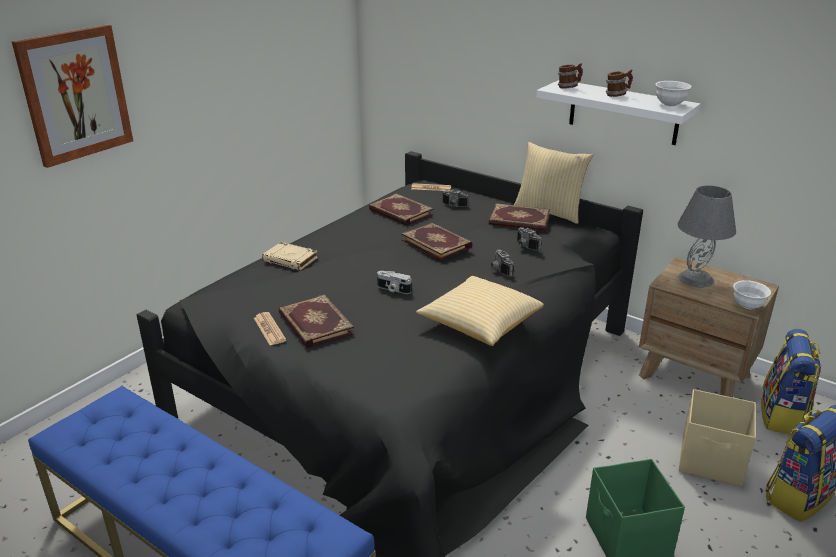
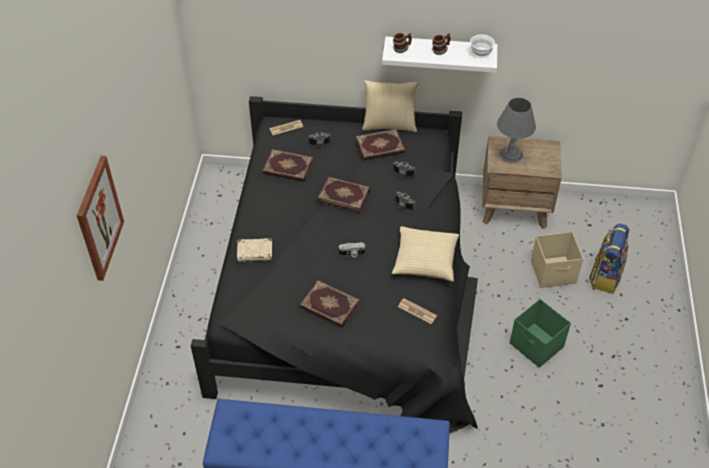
camera: 30 degrees left, 20 degrees up
newspaper [254,312,286,345] -> newspaper moved to [398,298,437,324]
white bowl [733,280,771,309] -> none
backpack [761,329,821,434] -> none

